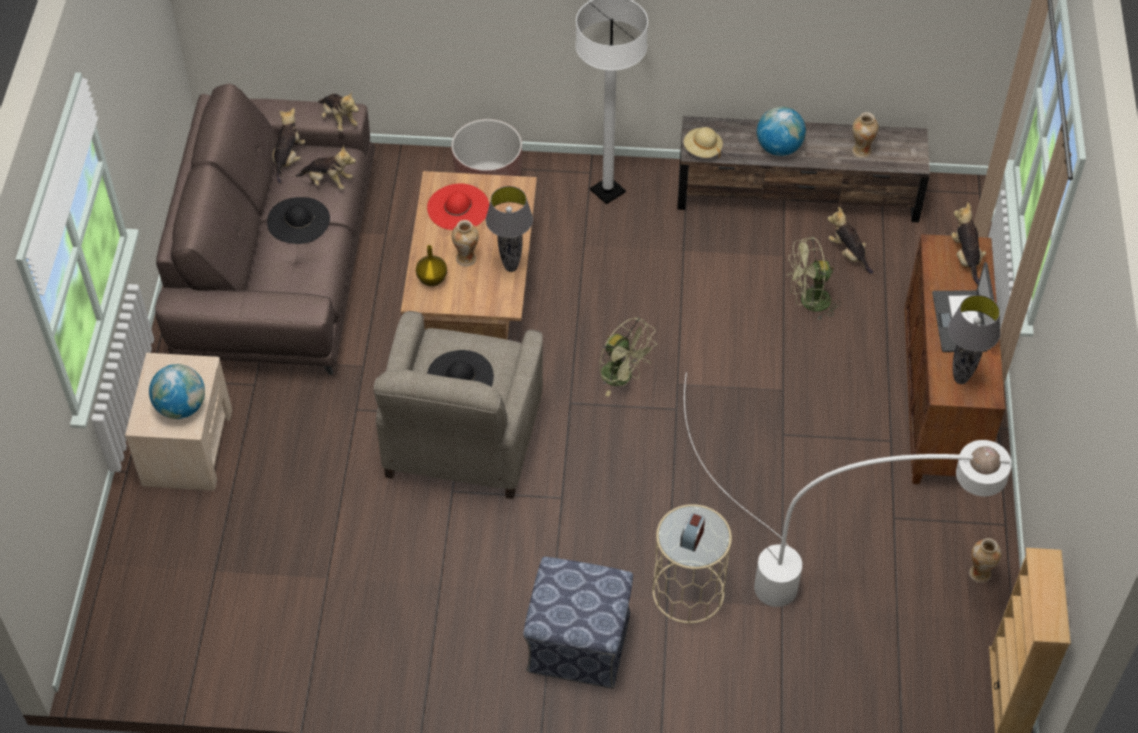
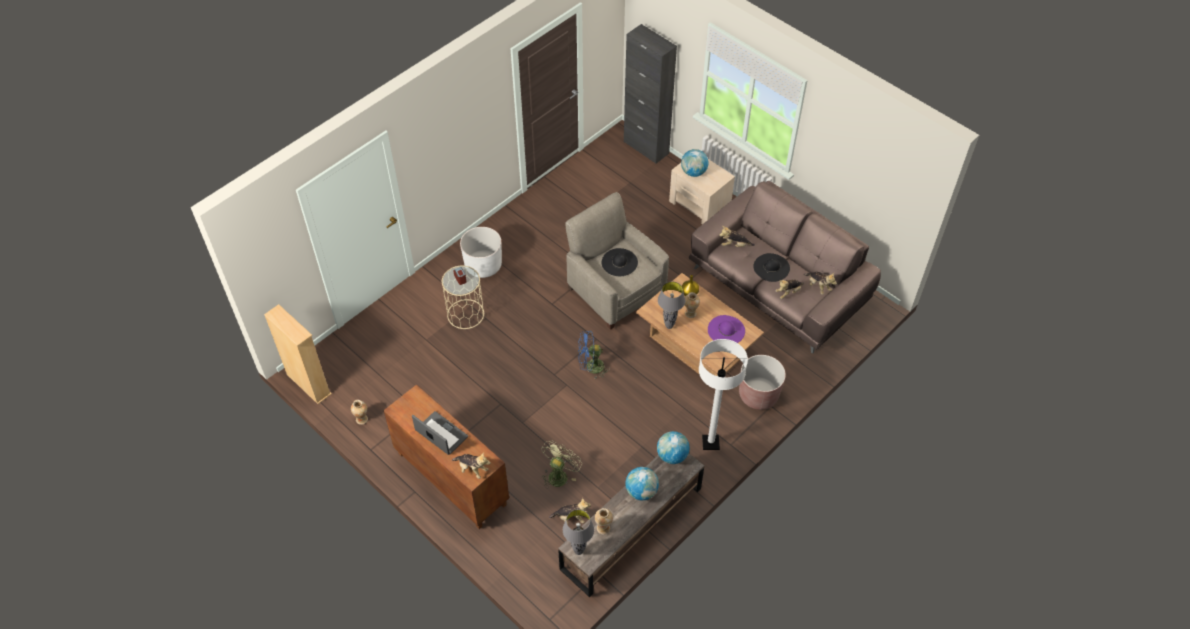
camera: 130 degrees right, 0 degrees up
plush toy [318,92,359,131] -> plush toy moved to [719,226,755,247]
red hat [427,183,489,230] -> purple hat [708,315,745,343]
ottoman [523,557,633,688] -> white planter [460,227,502,278]
green fan [599,317,657,397] -> blue fan [578,330,609,379]
beige hat [684,127,723,158] -> globe [657,431,690,464]
white floor lamp [684,372,1012,607] -> none
grey table lamp [948,295,1000,384] -> grey table lamp moved to [563,509,594,555]
none -> black cabinet [624,24,677,164]

